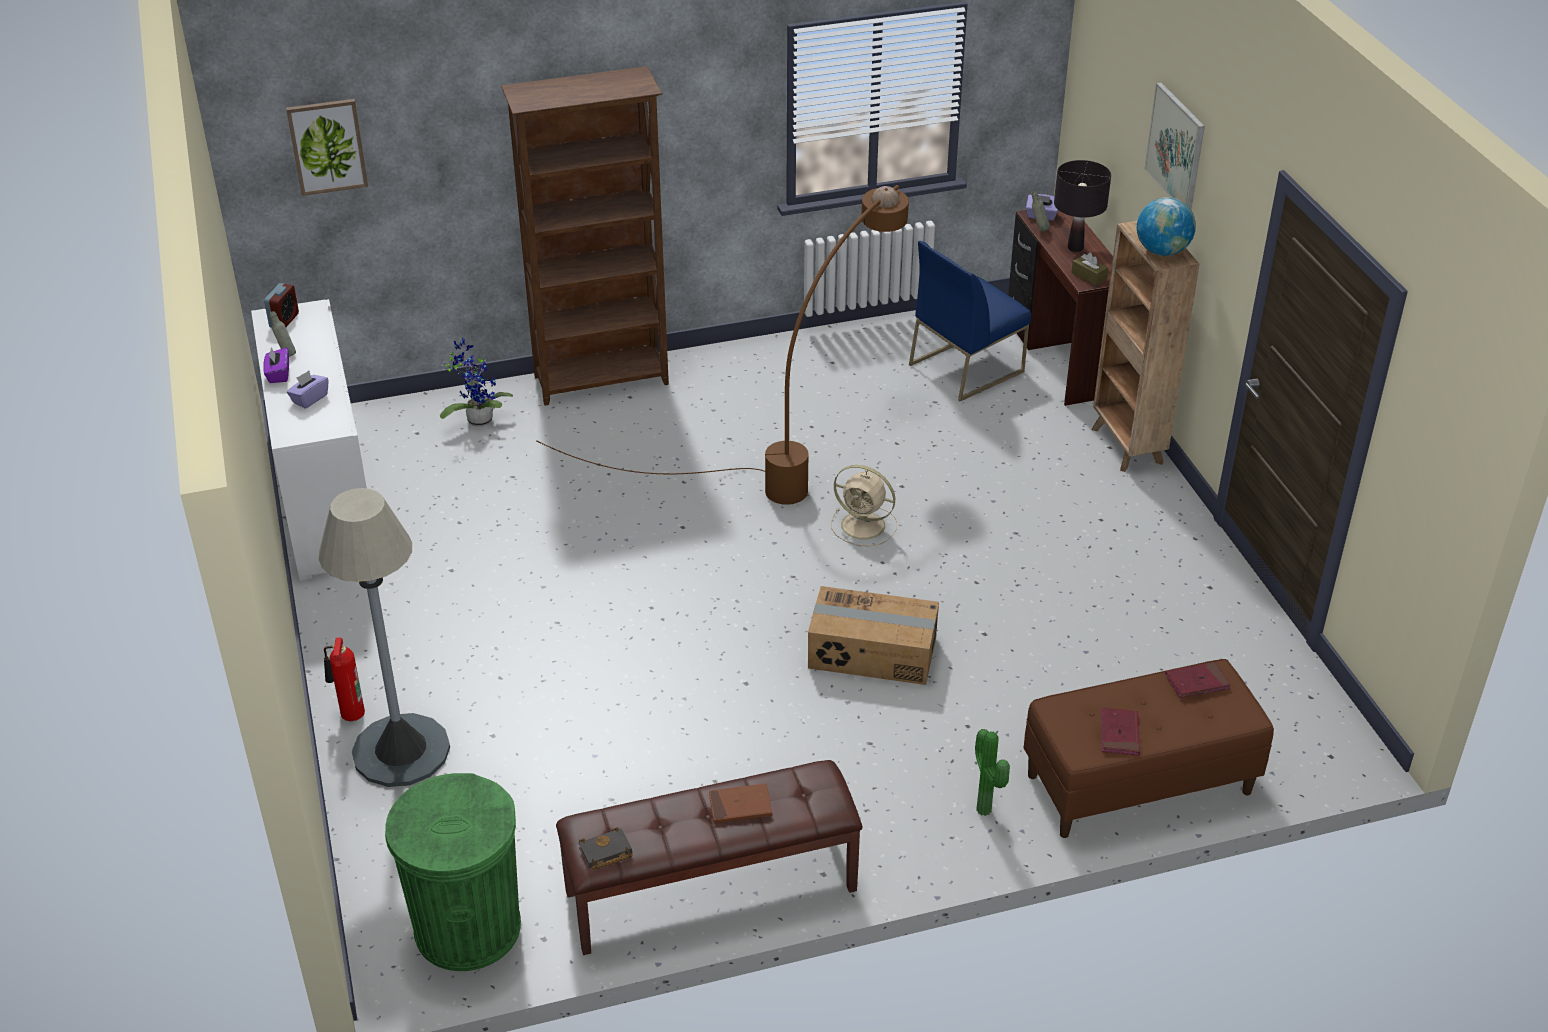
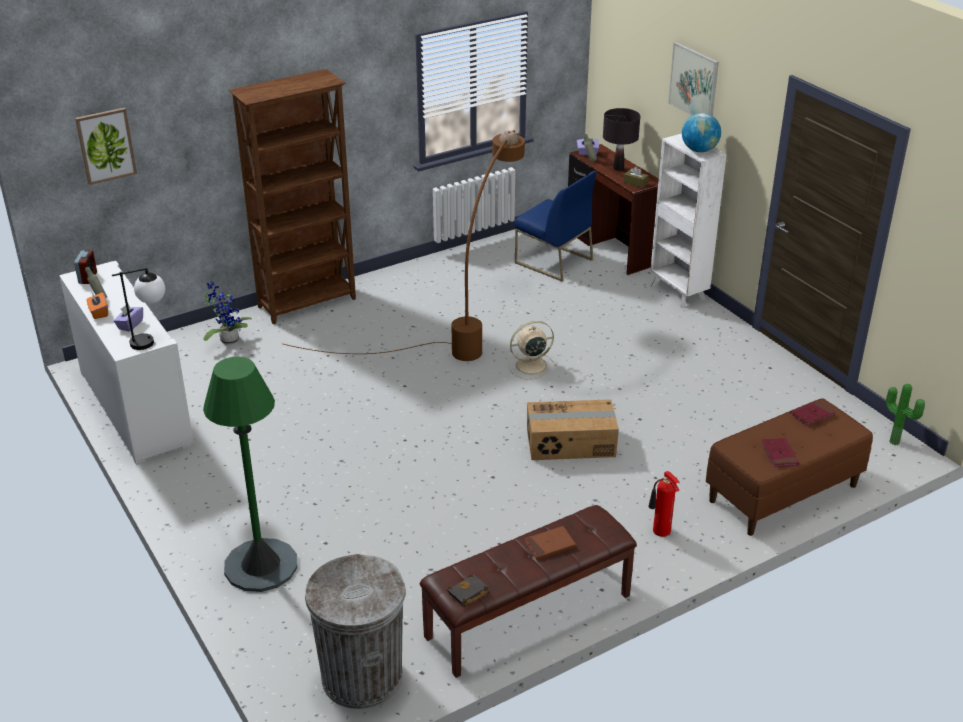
camera: 15 degrees left, 5 degrees down
purple tissue box [263,347,289,383] -> orange tissue box [87,292,108,319]
grey floor lamp [318,488,450,787] -> green floor lamp [203,357,298,592]
fire extinguisher [324,637,365,721] -> fire extinguisher moved to [648,471,680,537]
green trash can [385,773,521,971] -> grey trash can [305,554,406,709]
beige fan [831,465,897,547] -> beige fan turned 150 degrees clockwise [508,321,557,380]
blue chair [909,241,1031,401] -> blue chair turned 90 degrees counterclockwise [514,171,596,281]
potted plant [975,729,1010,816] -> potted plant moved to [886,384,925,445]
brown bookcase [1091,221,1200,472] -> white bookcase [650,134,727,308]
none -> table lamp [112,268,165,350]

